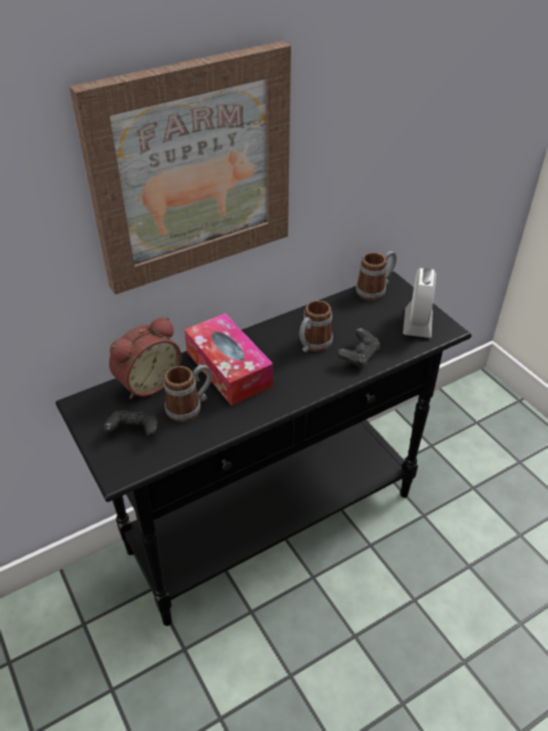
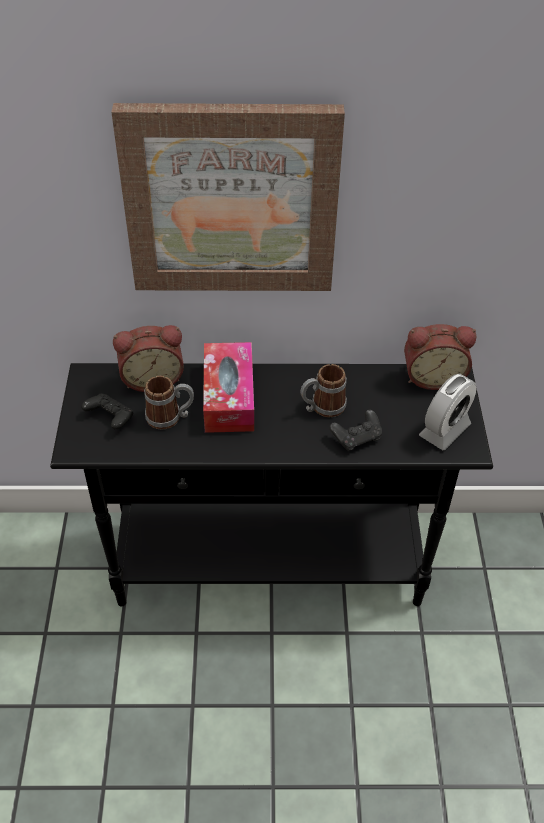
camera: 30 degrees right, 5 degrees up
mug [356,251,397,300] -> alarm clock [404,324,476,390]

